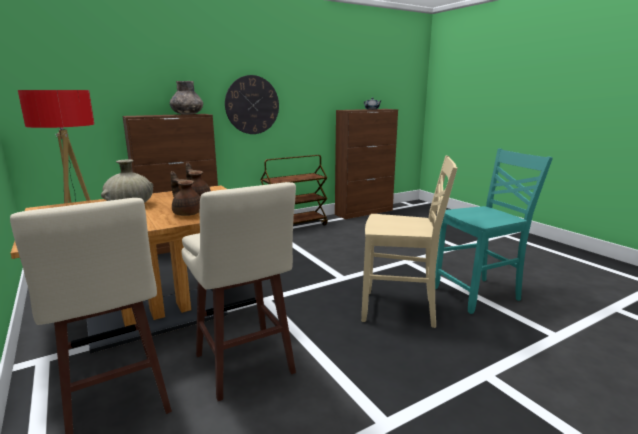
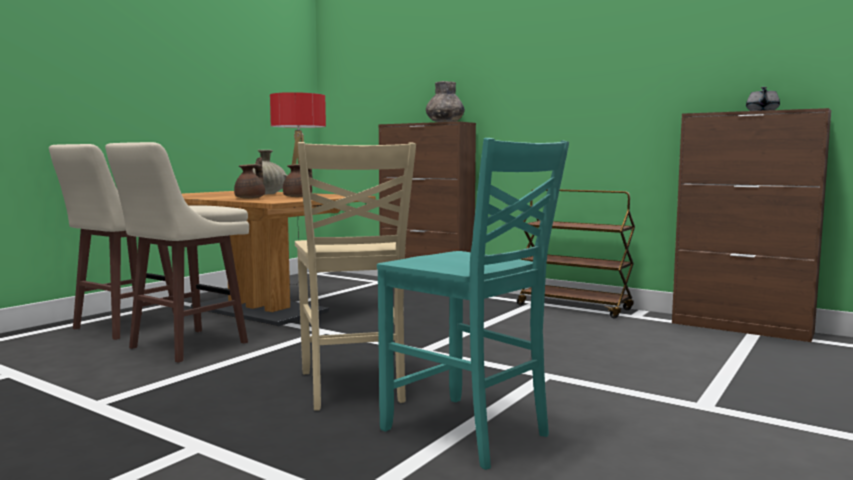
camera: 65 degrees right, 10 degrees down
wall clock [225,75,279,134] -> none

